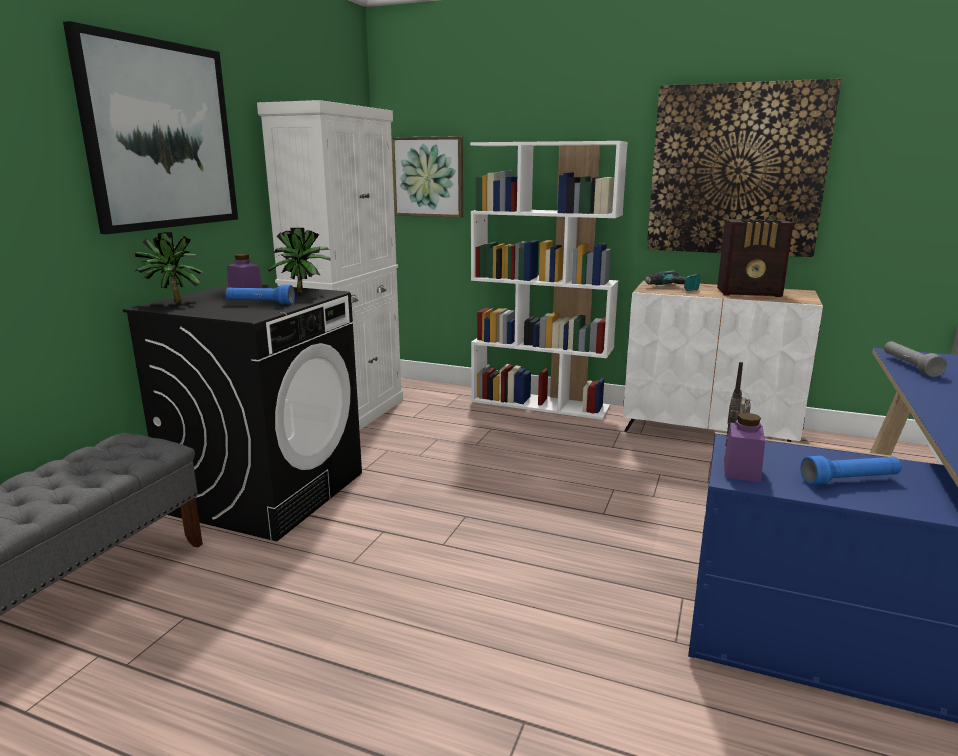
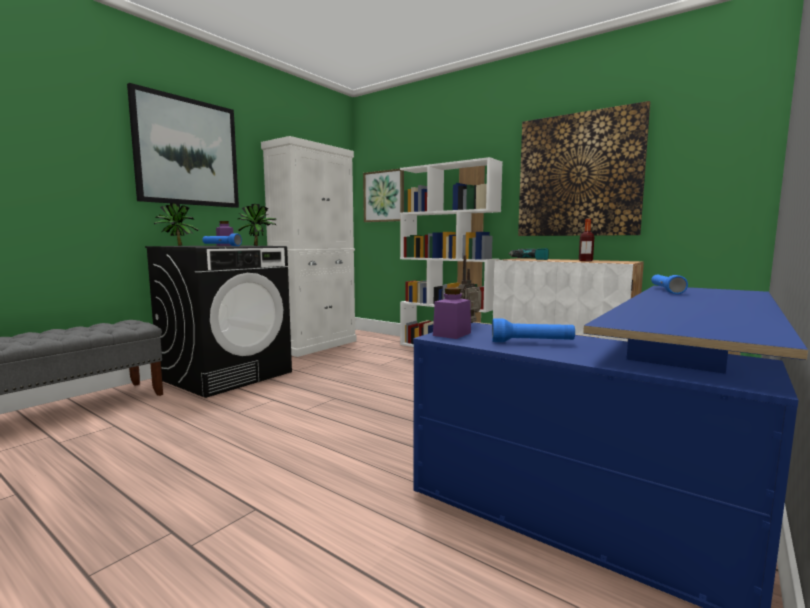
camera: 15 degrees right, 10 degrees down
radio [717,219,794,297] -> bottle [579,219,594,261]
grey flashlight [884,341,947,377] -> blue flashlight [651,275,688,294]

